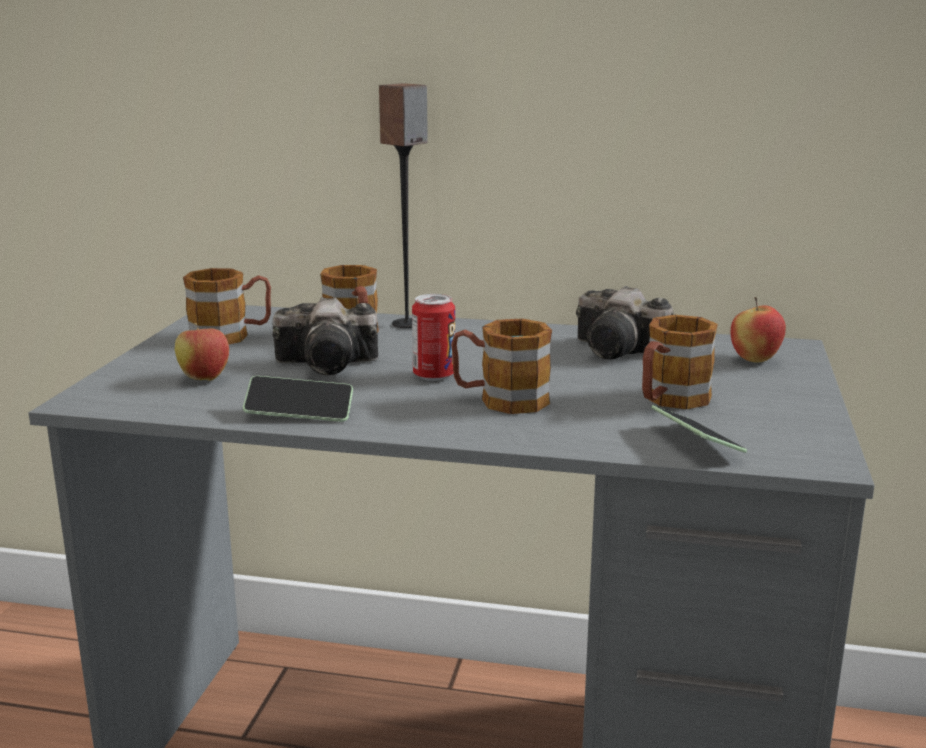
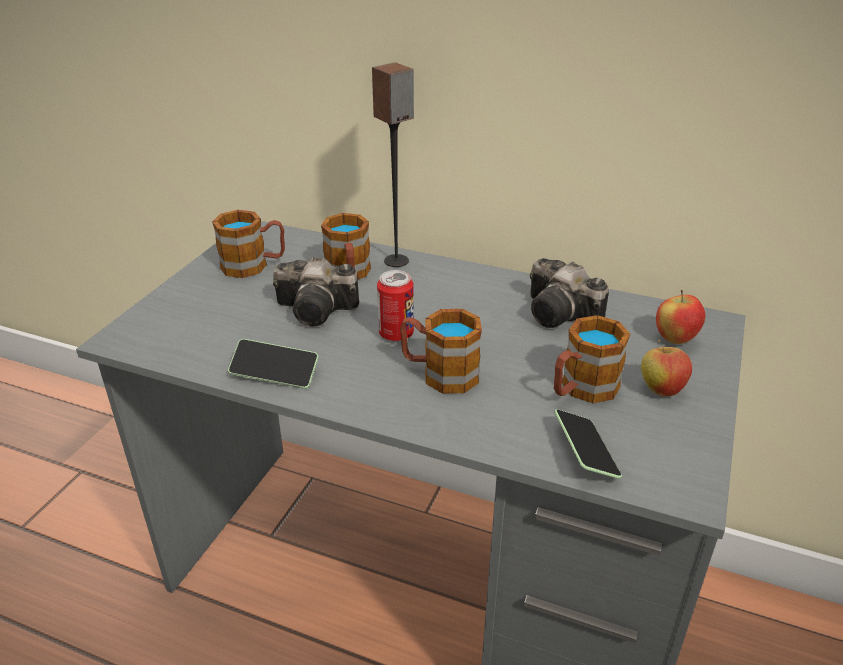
camera: 10 degrees right, 15 degrees up
apple [174,323,229,381] -> apple moved to [641,340,692,397]

